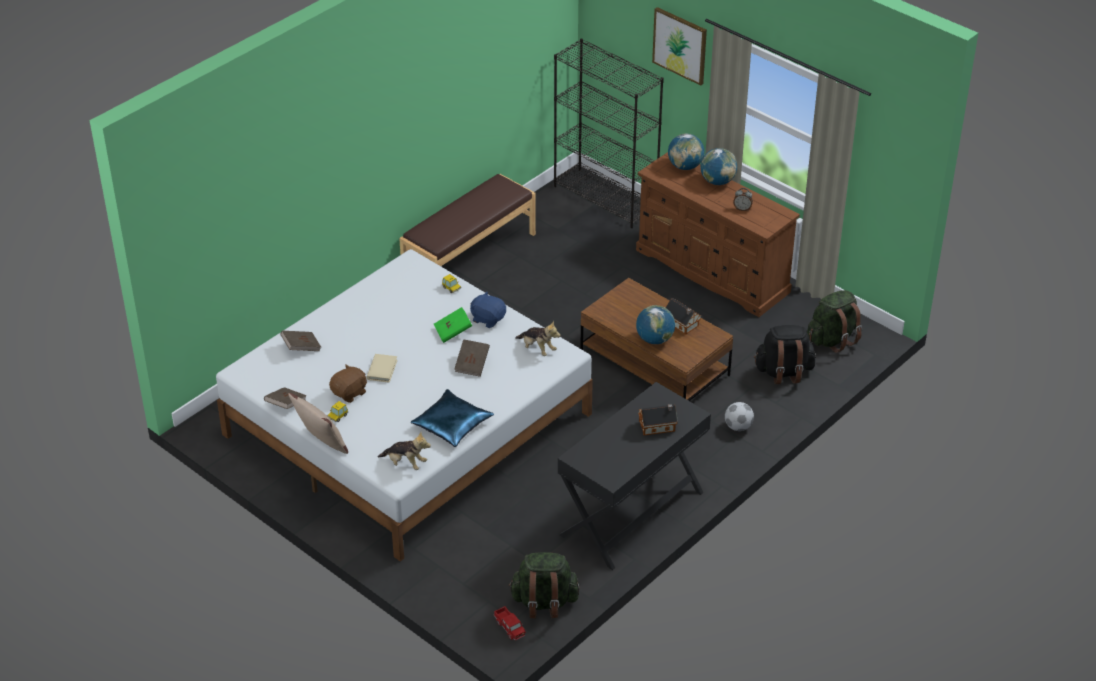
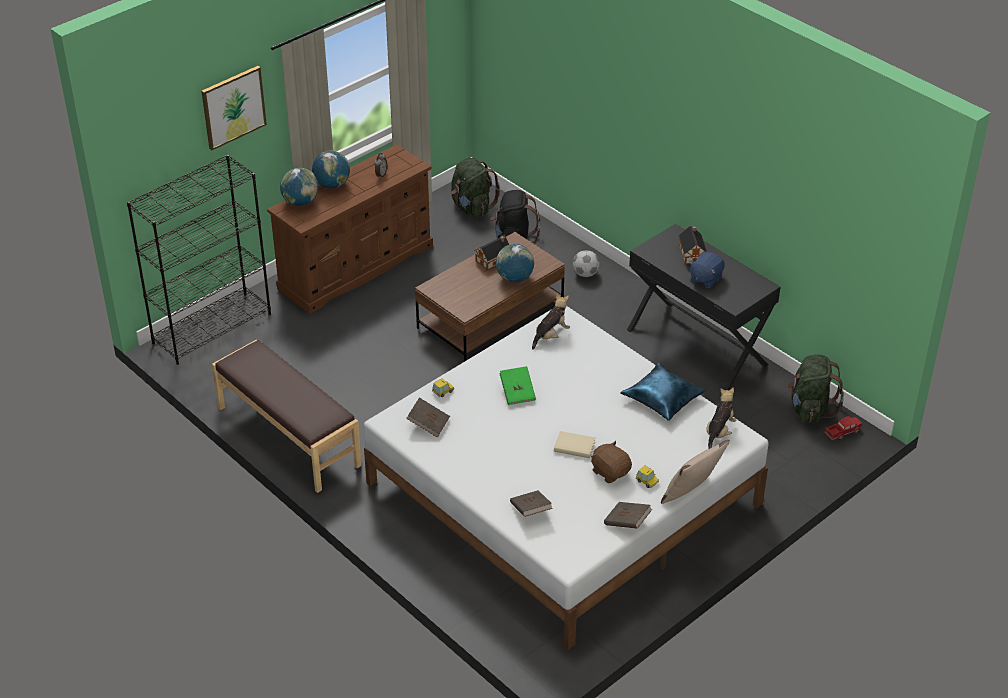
camera: 85 degrees left, 0 degrees up
brown book [454,339,490,377] -> brown book moved to [406,397,450,438]
blue plush toy [470,292,506,328] -> blue plush toy moved to [689,252,725,288]

